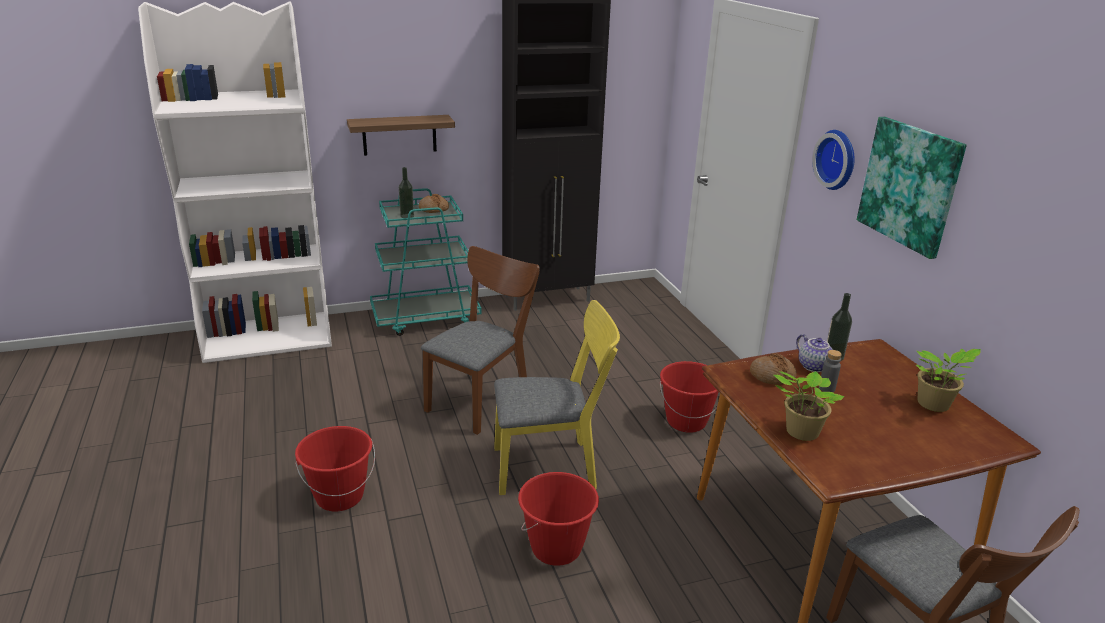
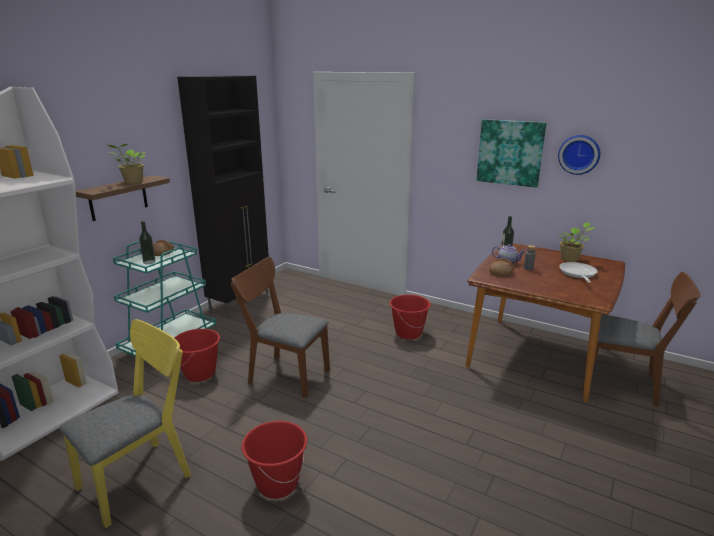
camera: 40 degrees left, 5 degrees down
brown chair [421,246,540,435] -> brown chair turned 60 degrees counterclockwise [231,257,330,398]
yellow chair [494,300,620,495] -> yellow chair moved to [59,319,191,528]
red bucket [518,472,599,566] -> red bucket moved to [174,329,220,382]
potted plant [774,371,844,441] -> potted plant moved to [107,144,145,184]
wall clock [812,130,855,190] -> wall clock moved to [558,135,600,175]
none -> frying pan [559,262,598,283]

